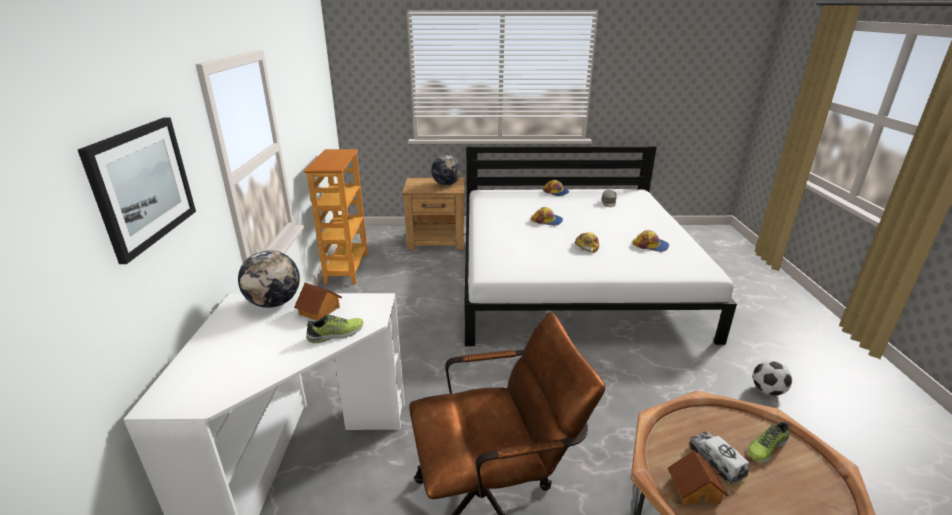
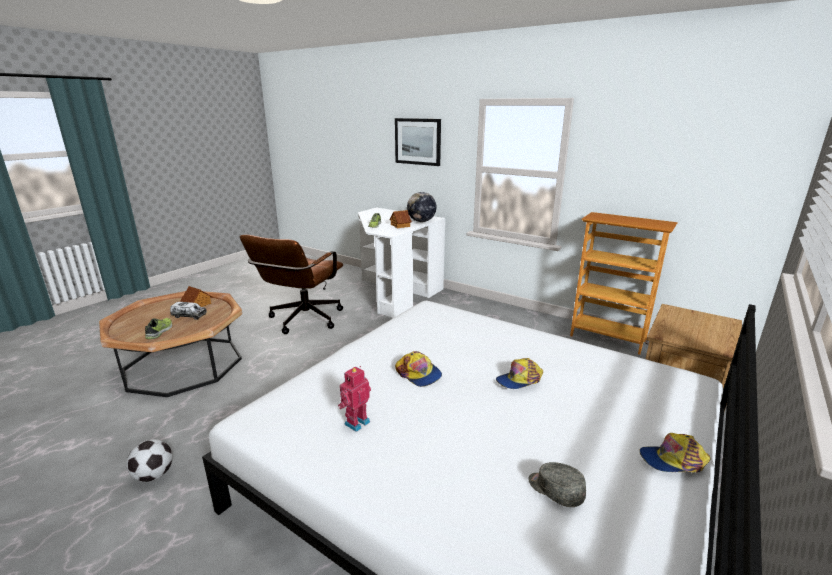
camera: 125 degrees right, 5 degrees down
globe [431,155,461,186] -> none
cap [633,230,669,252] -> toy robot [338,366,371,432]

